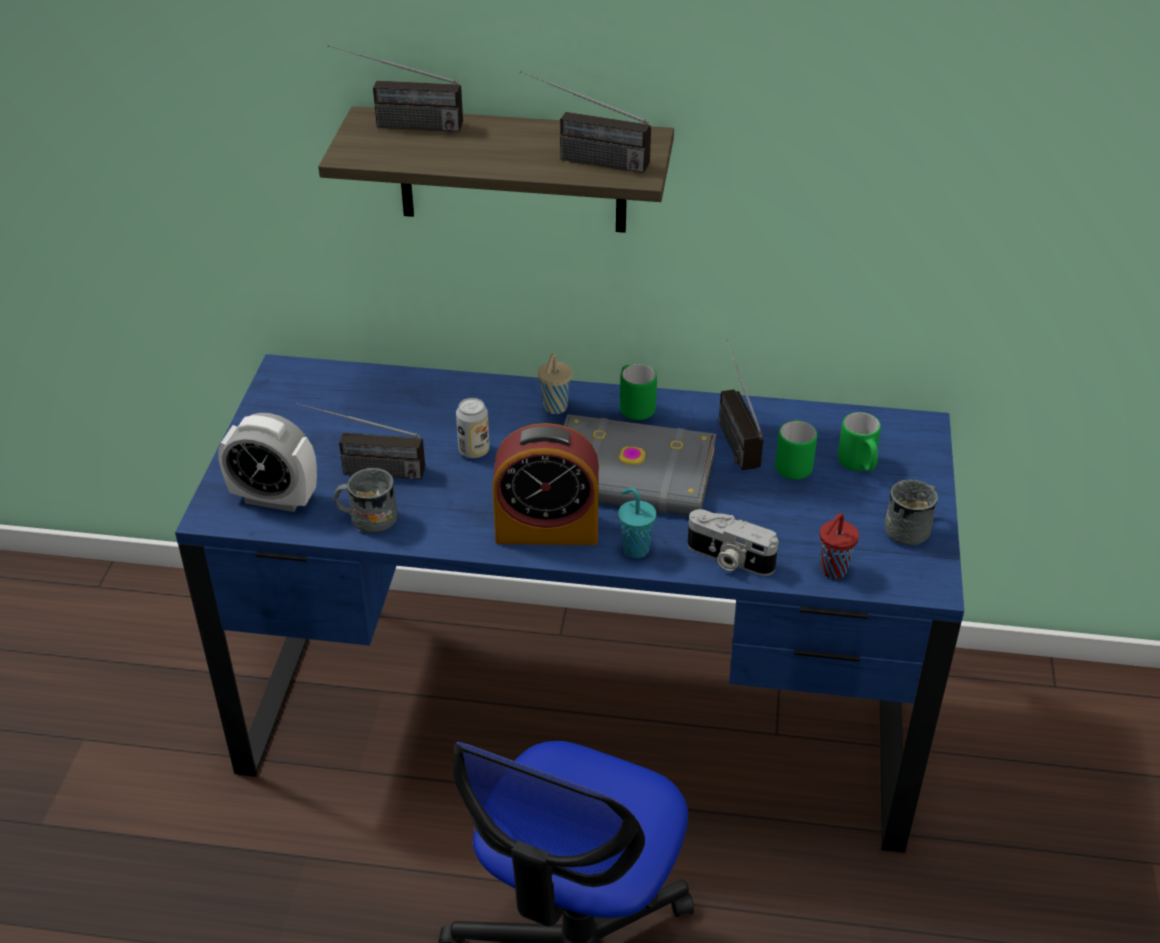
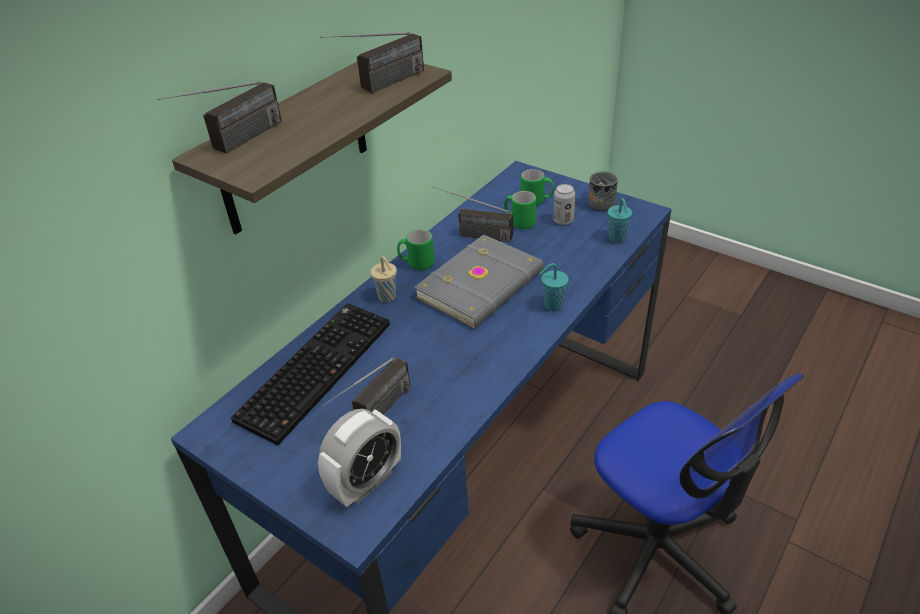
camera: 60 degrees left, 0 degrees up
grey mug [334,468,398,533] -> none
can [456,398,490,458] -> can moved to [553,184,575,225]
alarm clock [493,423,599,545] -> none
camera [687,509,778,576] -> none
red cup [819,513,859,579] -> turquoise cup [607,198,632,243]
none -> keyboard [231,303,390,445]

